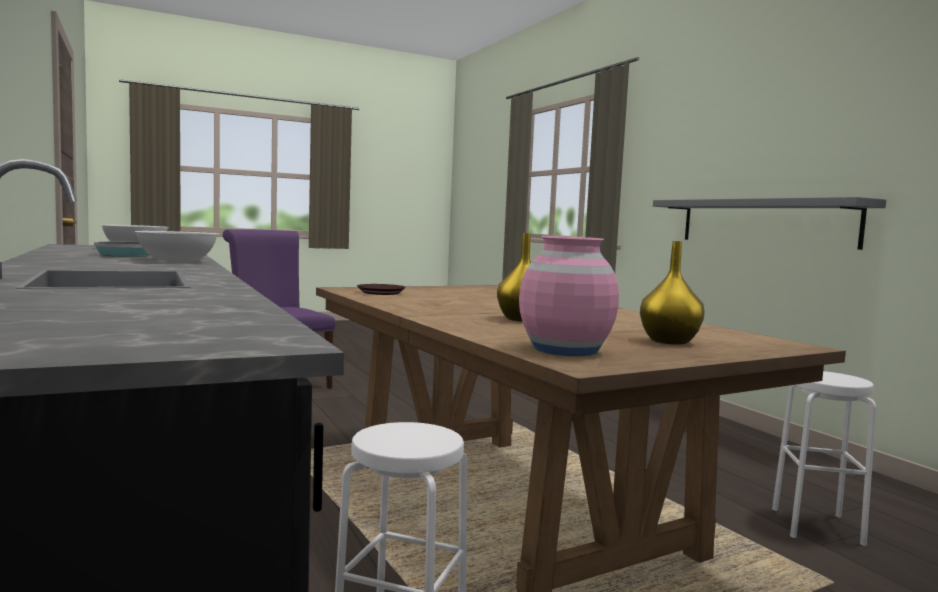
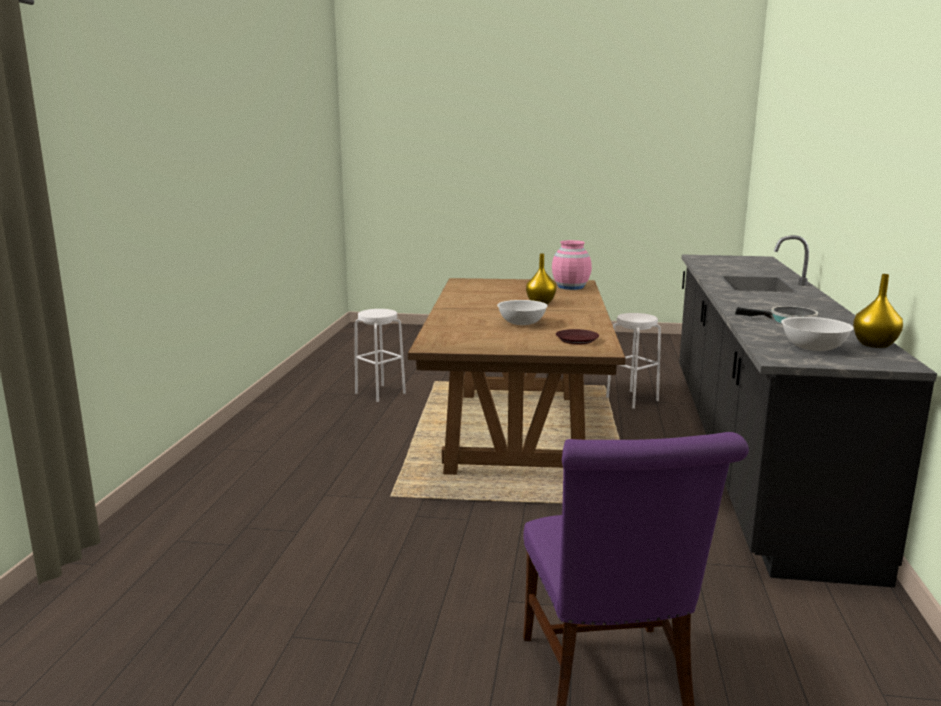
camera: 145 degrees left, 10 degrees up
white bowl [134,231,217,262] -> white bowl moved to [497,300,548,325]
yellow vase [640,241,705,345] -> yellow vase moved to [853,274,903,348]
grey shelf [653,197,886,250] -> none

